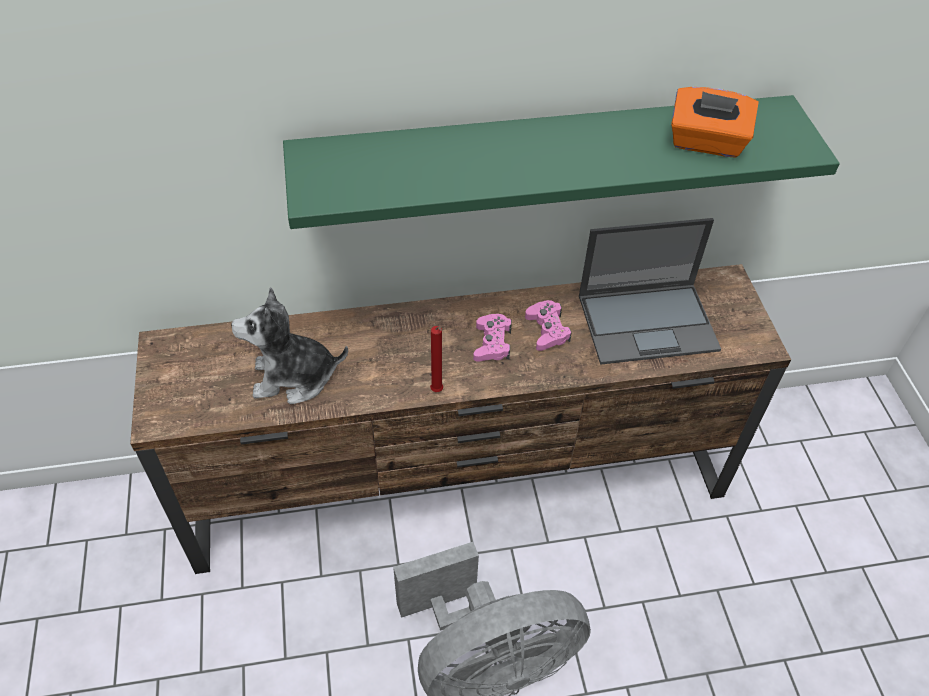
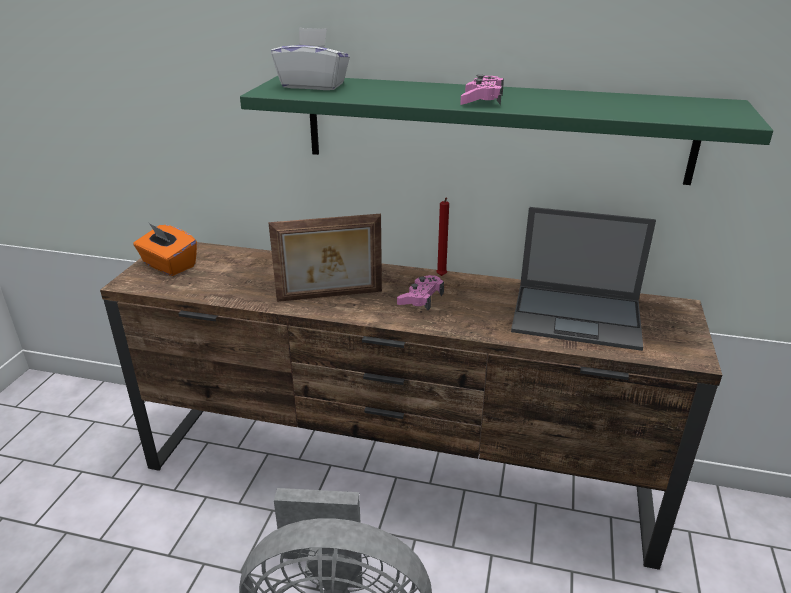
camera: 25 degrees right, 20 degrees down
plush toy [231,287,348,404] -> none
red candle [430,326,443,392] -> red candle moved to [436,197,449,276]
pink game controller [525,300,572,351] -> pink game controller moved to [460,74,504,105]
orange tissue box [671,87,759,158] -> orange tissue box moved to [133,223,197,276]
none -> picture frame [268,214,382,302]
none -> white tissue box [271,27,350,90]

